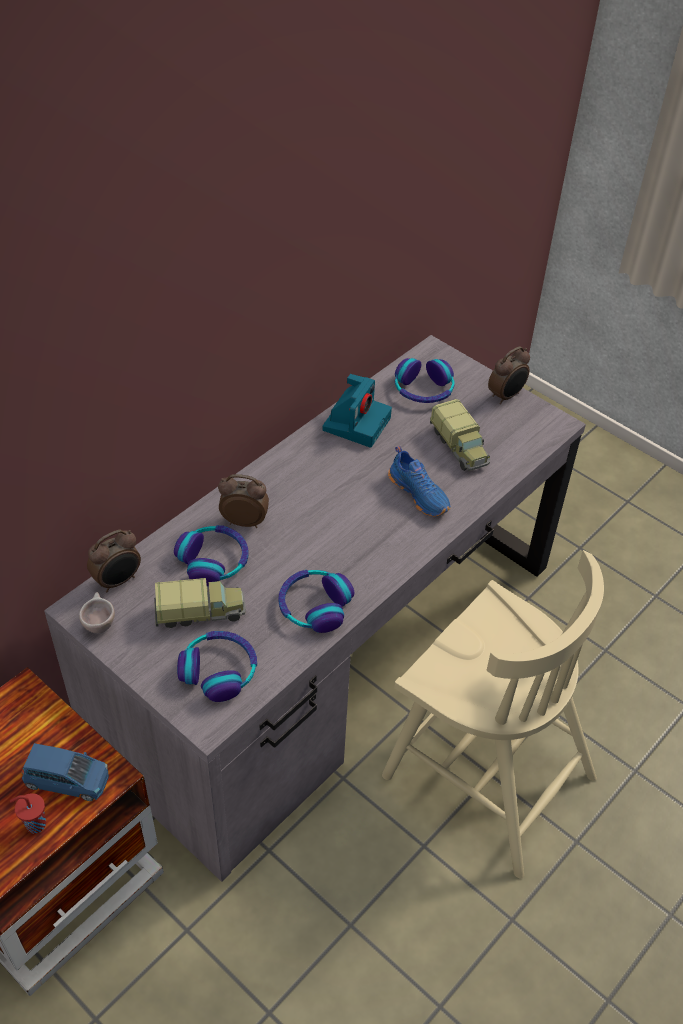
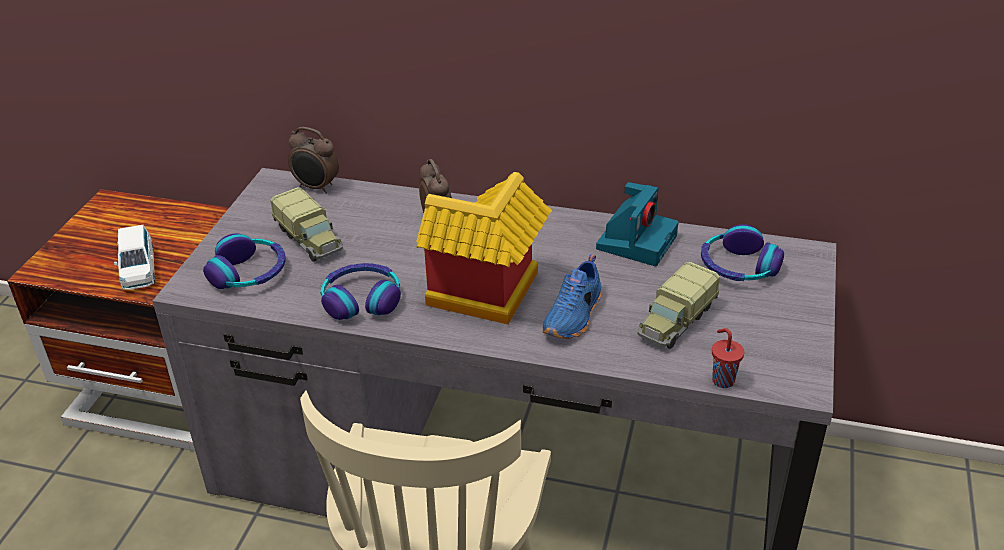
camera: 65 degrees right, 10 degrees down
red cup [10,793,46,833] -> red cup moved to [712,328,744,388]
blue toy car [22,743,109,801] -> white toy car [114,225,155,290]
beige cup [79,592,115,633] -> none
headphones [174,525,248,586] -> none
camera [323,374,392,448] -> camera turned 60 degrees counterclockwise [596,182,678,266]
alarm clock [488,347,530,404] -> none
none -> toy house [416,172,552,325]

